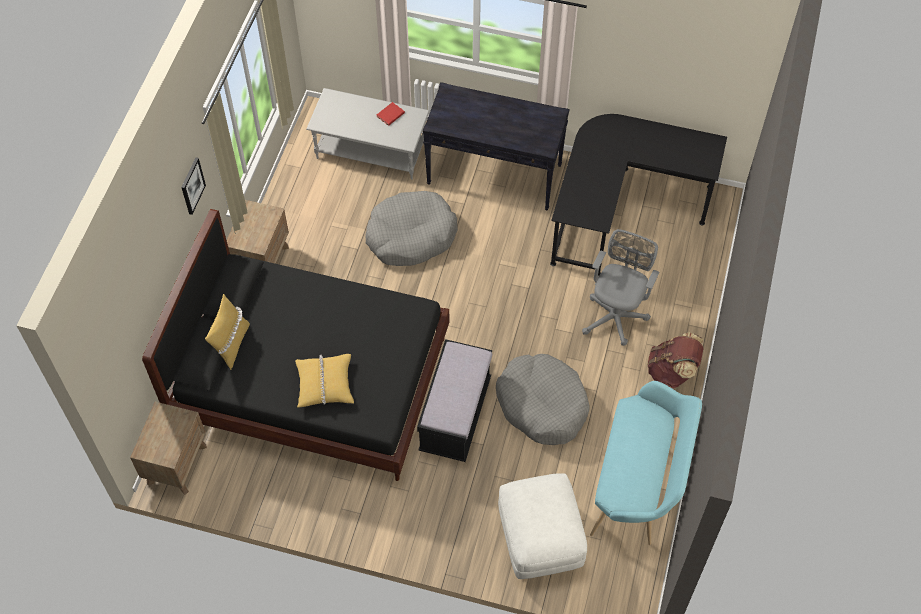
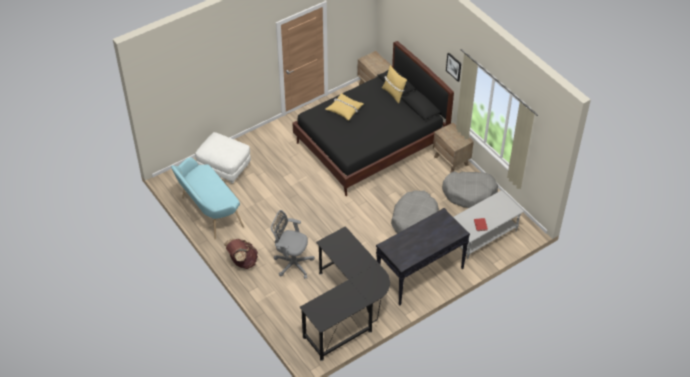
camera: 130 degrees right, 10 degrees down
black bench [417,339,492,462] -> none
grey dog bed [496,354,590,445] -> grey dog bed moved to [442,171,498,208]
grey office chair [582,229,660,346] -> grey office chair turned 135 degrees clockwise [271,210,314,279]

